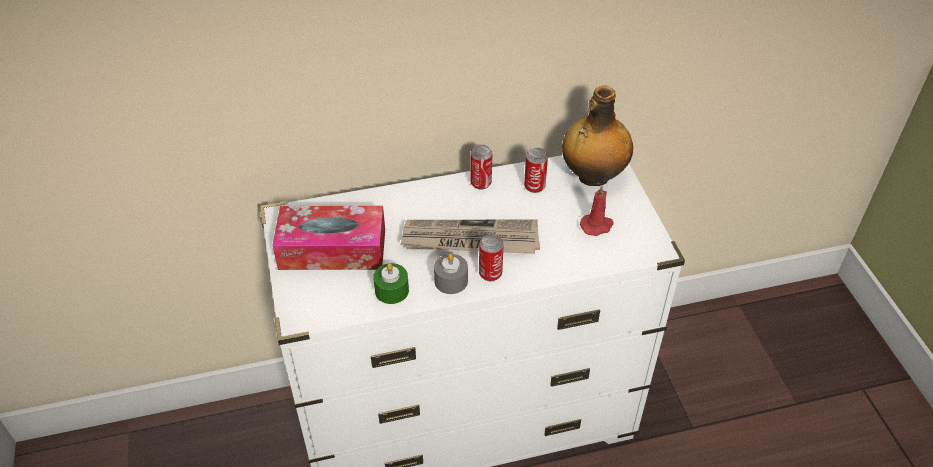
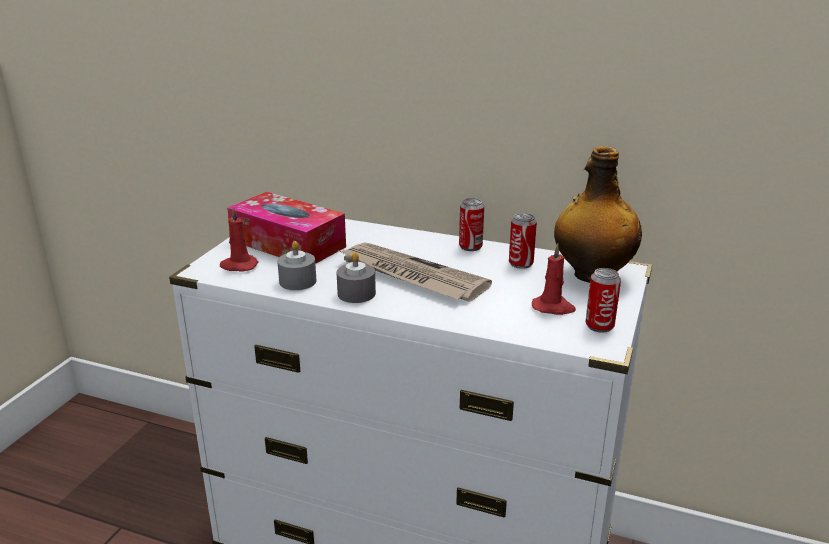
camera: 35 degrees right, 20 degrees down
green candle [373,263,409,304] -> grey candle [277,241,317,290]
can [479,234,504,281] -> can moved to [586,268,621,333]
none -> red candle [220,207,258,272]

